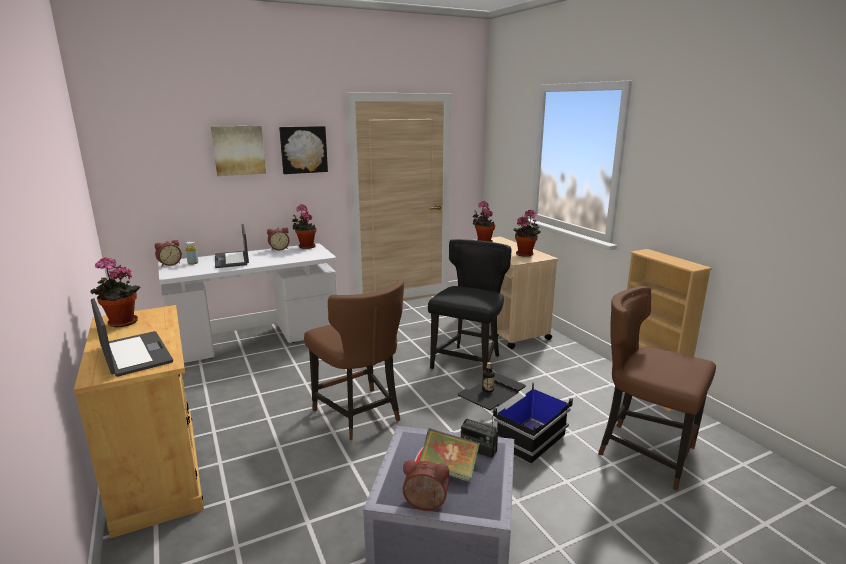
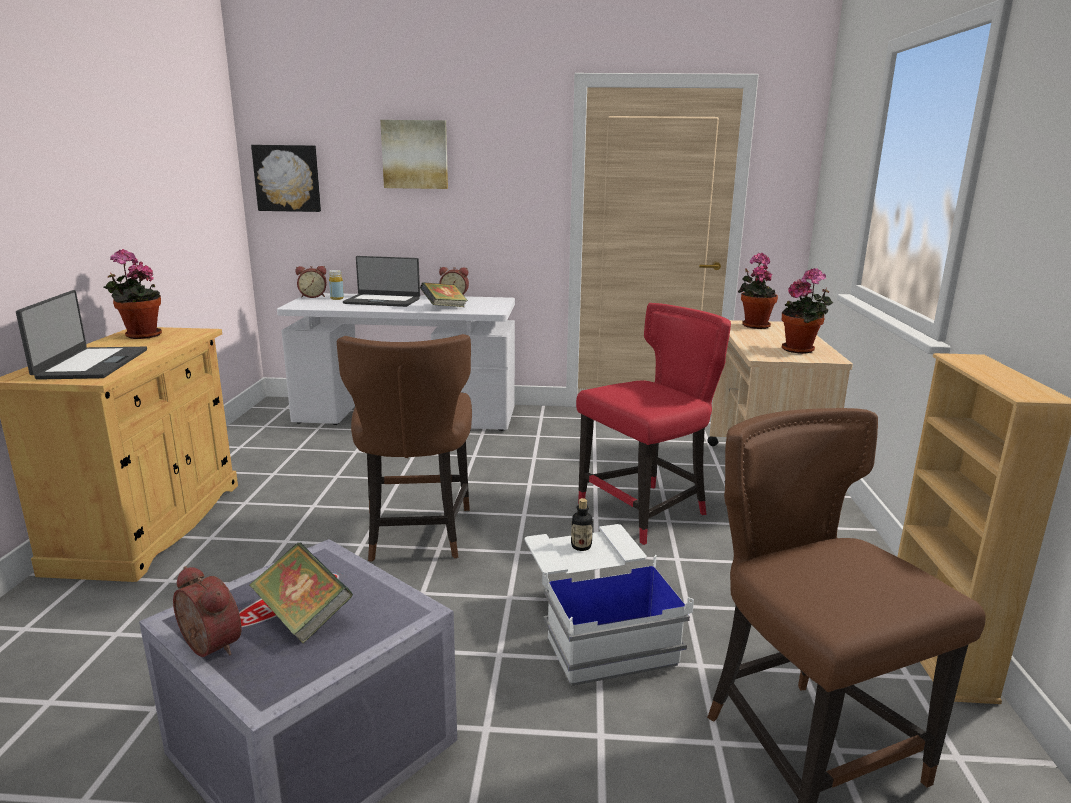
camera: 30 degrees right, 0 degrees up
laptop [215,224,249,268] -> laptop turned 90 degrees counterclockwise [343,256,420,307]
picture [279,126,328,174] -> picture moved to [251,145,321,212]
potted plant [292,204,316,249] -> none
black chair [428,239,512,372] -> red chair [576,303,731,545]
black storage box [458,372,573,465] -> white storage box [525,524,694,686]
radio [461,419,498,458] -> none
none -> book [420,282,468,307]

